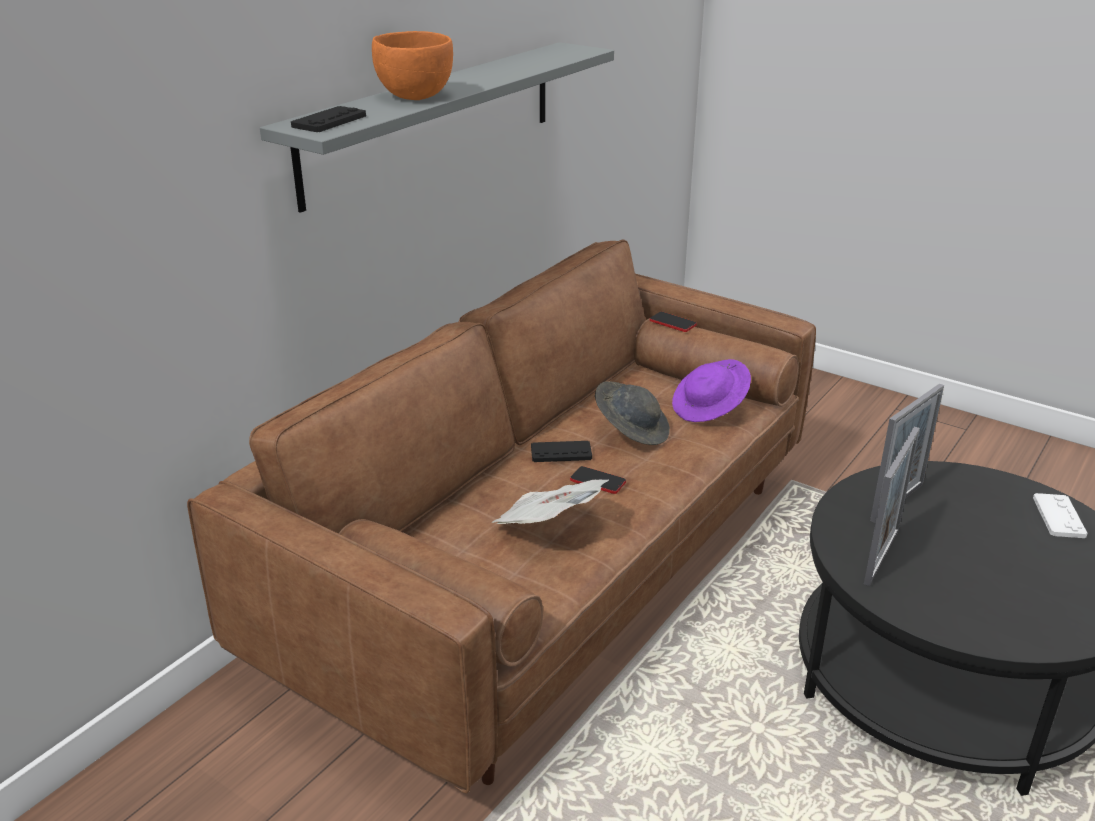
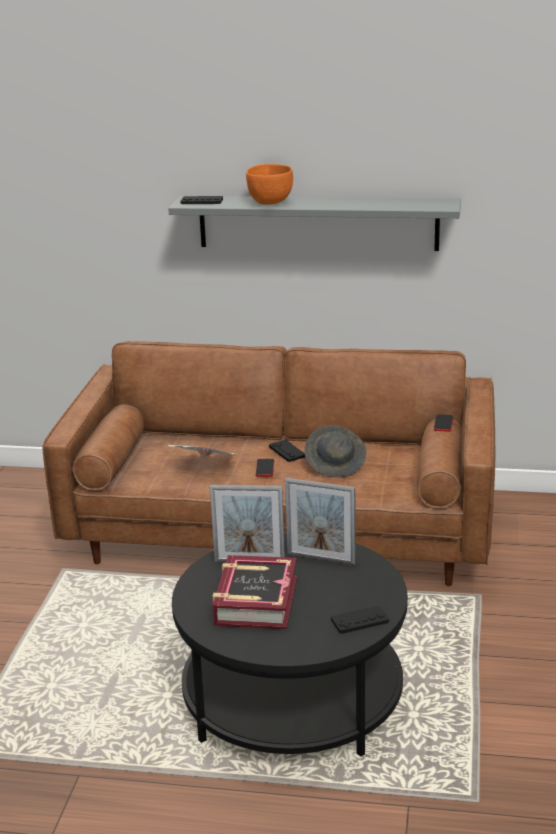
camera: 65 degrees right, 5 degrees down
purple hat [672,359,751,422] -> none
white game controller [1033,493,1088,538] -> black game controller [331,606,389,634]
none -> book [212,555,297,629]

